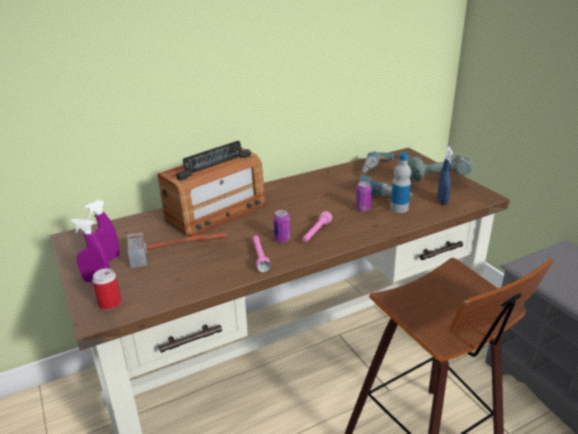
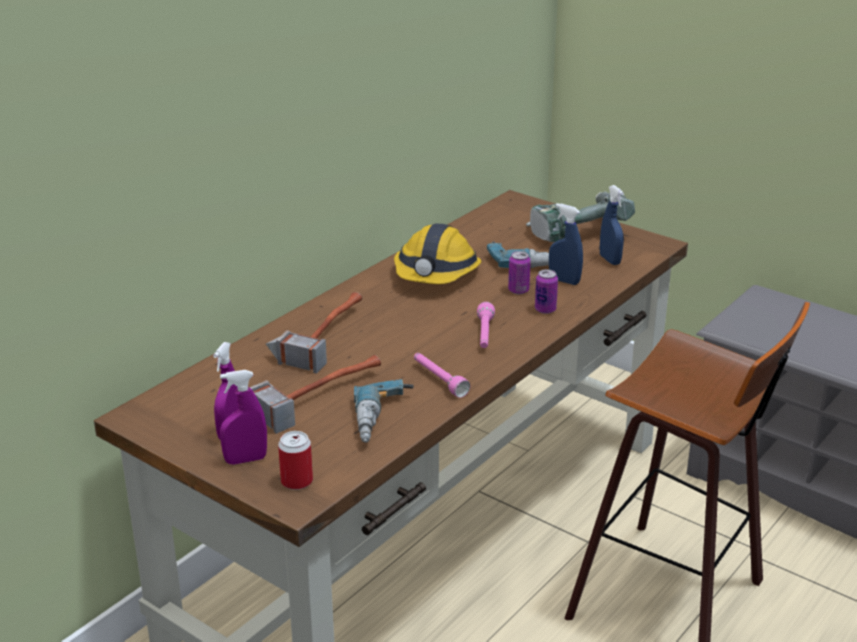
camera: 25 degrees left, 0 degrees up
radio [157,141,265,237] -> hammer [266,292,362,374]
can [273,210,290,243] -> can moved to [535,269,558,314]
power drill [362,152,399,174] -> power drill moved to [354,379,413,443]
bottle [390,152,411,213] -> blue spray bottle [549,203,583,285]
none -> hard hat [394,224,481,284]

